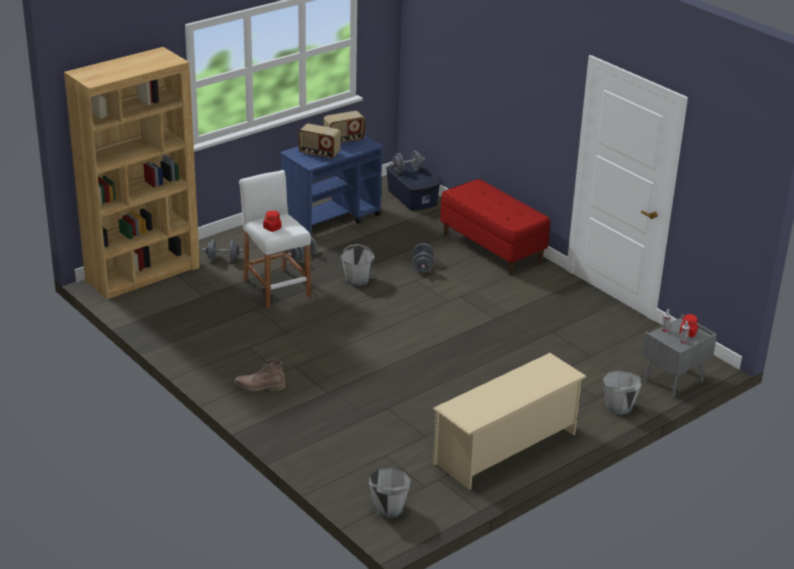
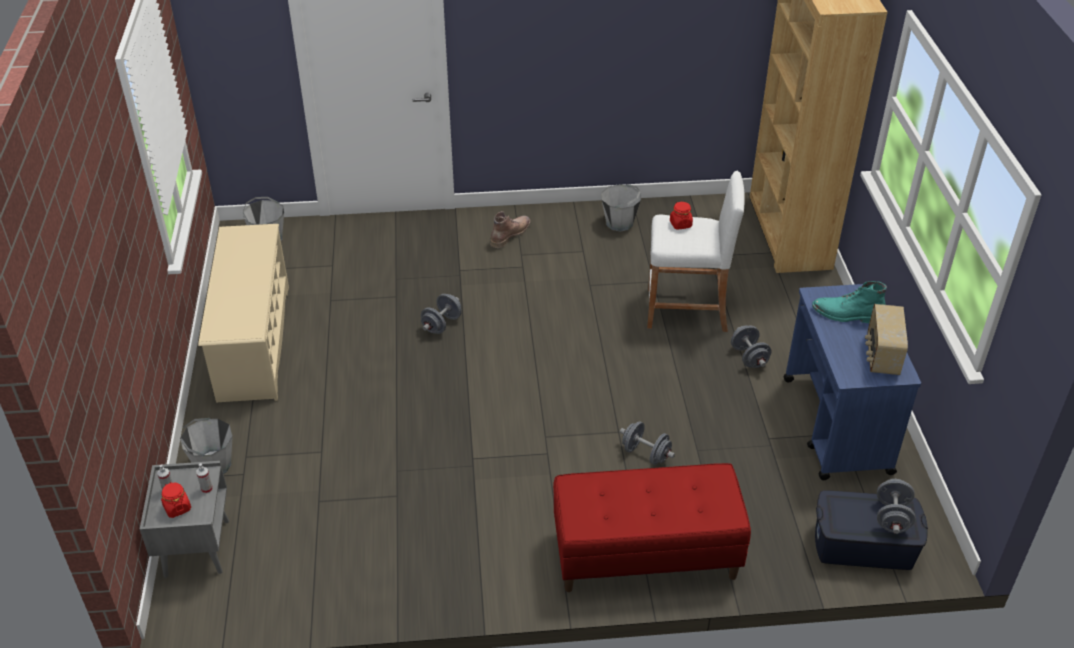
camera: 125 degrees right, 10 degrees up
grey dumbbell [202,240,243,262] -> grey dumbbell moved to [421,294,462,334]
radio [298,123,341,159] -> turquoise boot [812,281,887,323]
grey bucket [341,244,375,286] -> grey bucket moved to [601,184,641,231]

